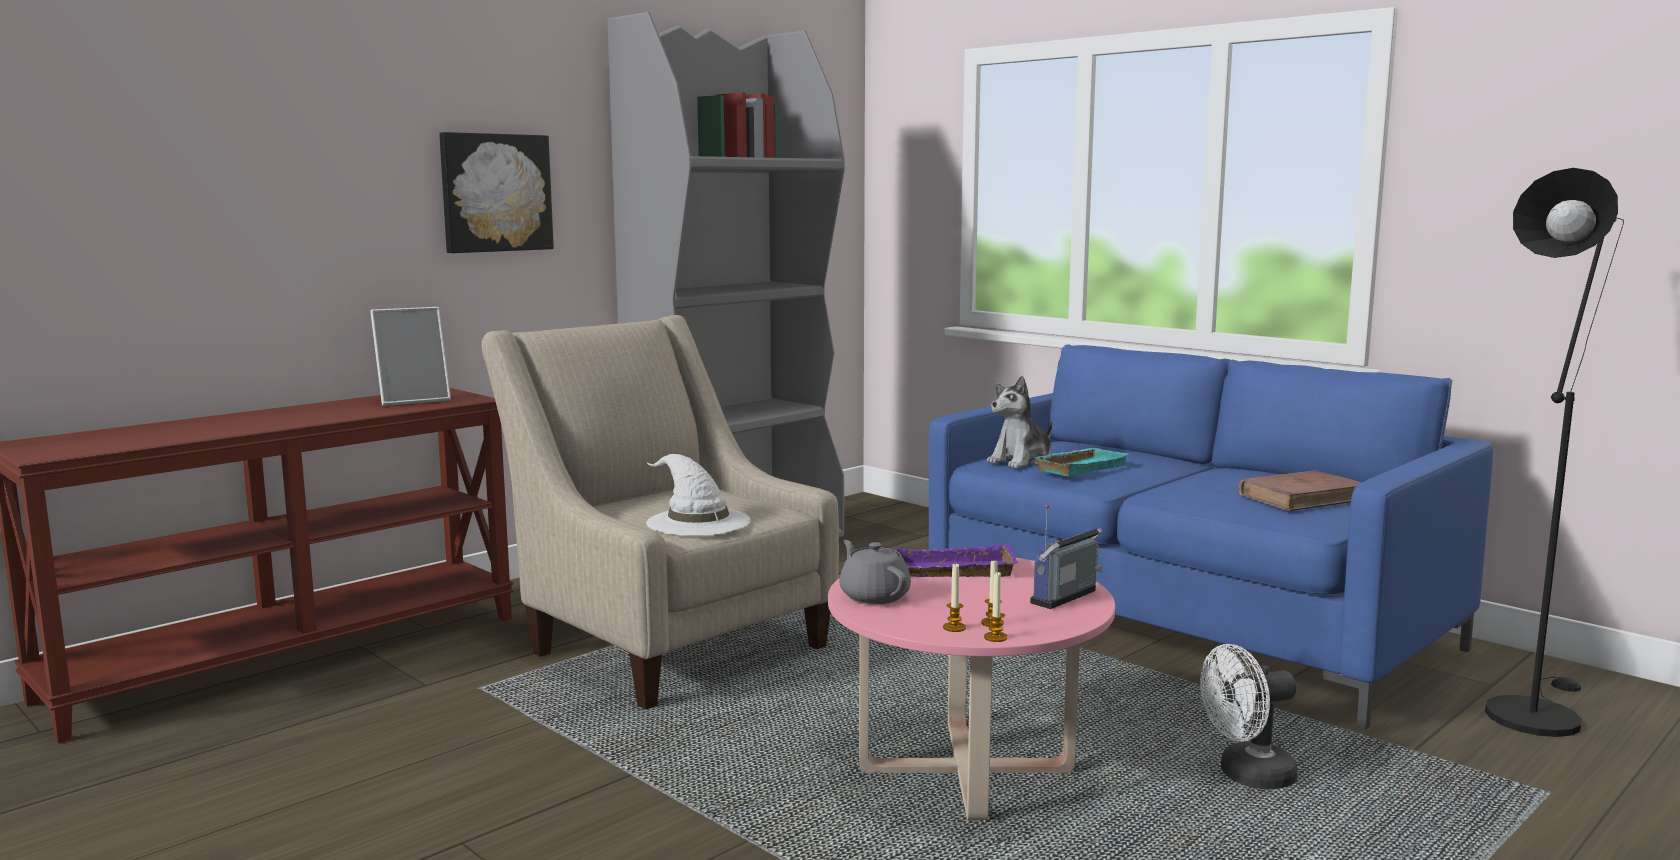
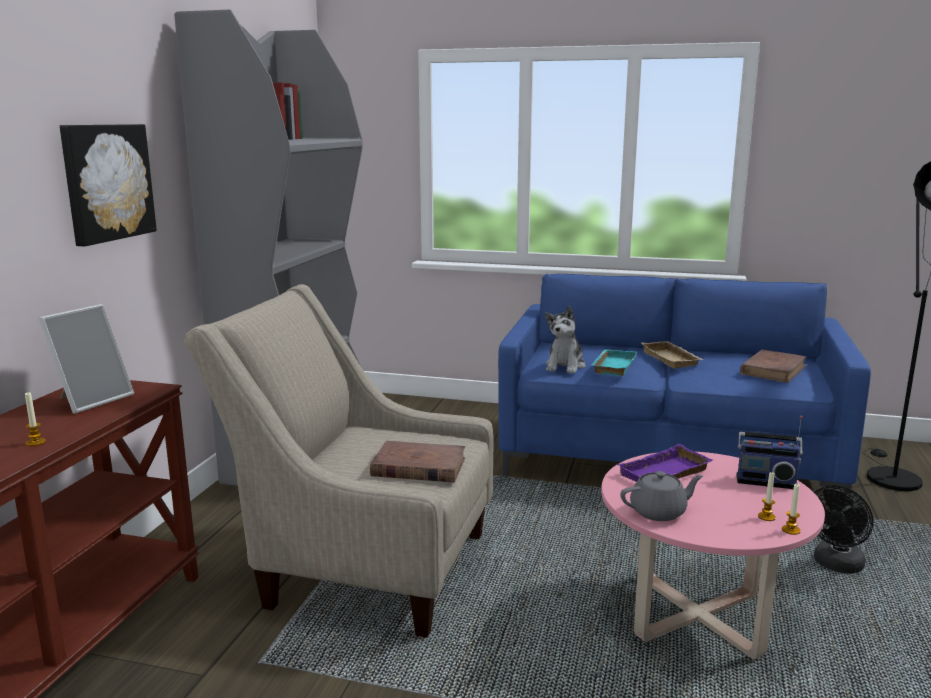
camera: 30 degrees left, 5 degrees up
white hat [646,454,751,536] -> brown book [370,441,465,483]
grey teapot [839,540,911,604] -> grey teapot turned 135 degrees clockwise [620,471,703,521]
candle [943,564,966,632] -> candle moved to [25,391,46,446]
radio [1030,504,1103,609] -> radio turned 90 degrees counterclockwise [736,416,803,489]
white fan [1200,644,1298,789] -> black fan [814,485,873,574]
none -> beige tray [641,341,704,369]

